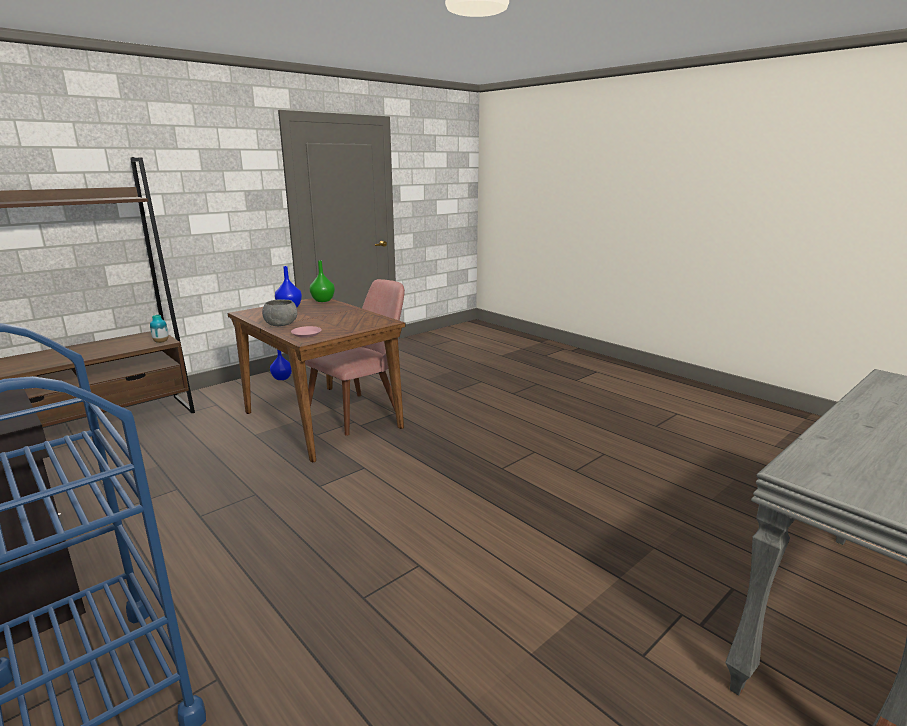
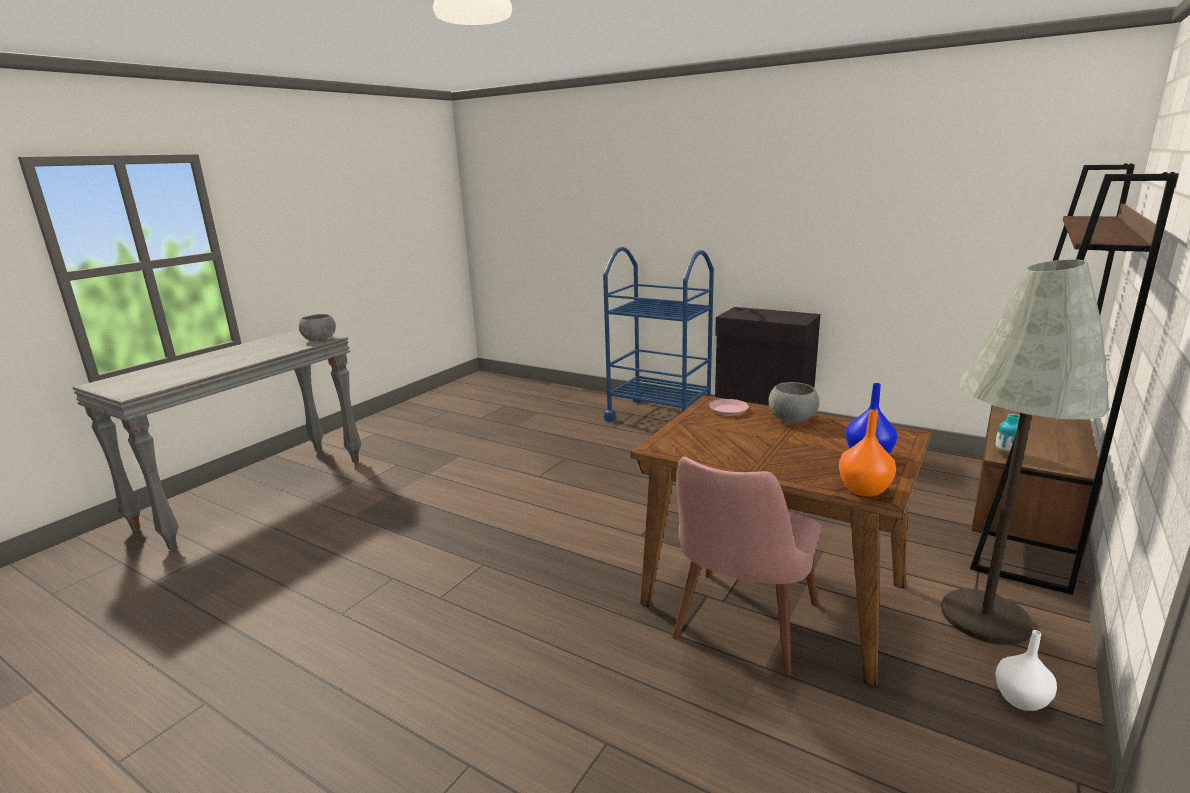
camera: 165 degrees right, 0 degrees up
blue vase [270,349,292,380] -> white vase [995,630,1057,711]
green vase [310,261,335,302] -> orange vase [839,410,896,497]
none -> grey bowl [299,314,336,341]
none -> grey floor lamp [941,259,1109,645]

